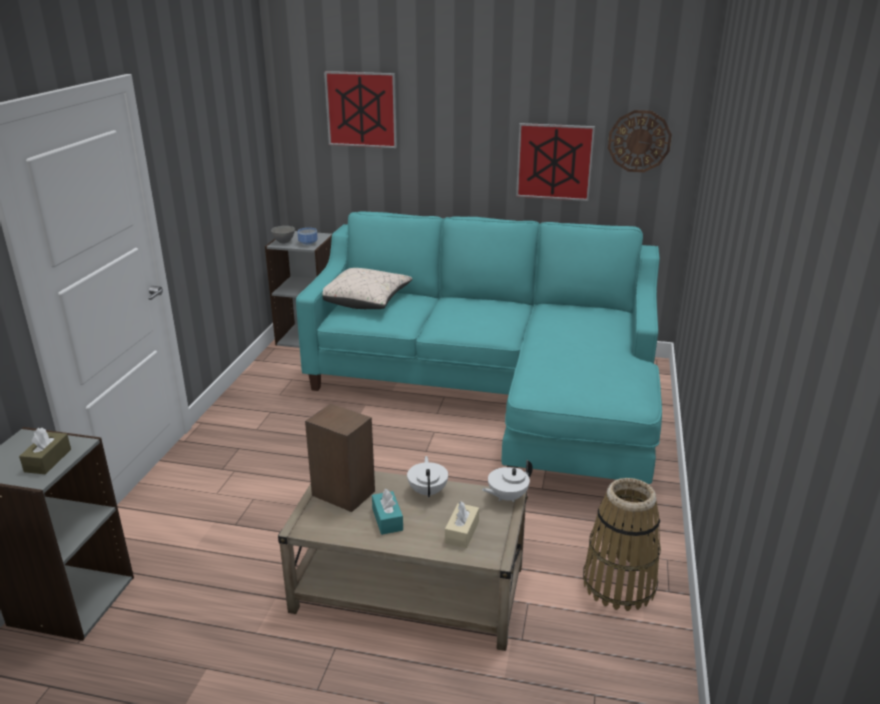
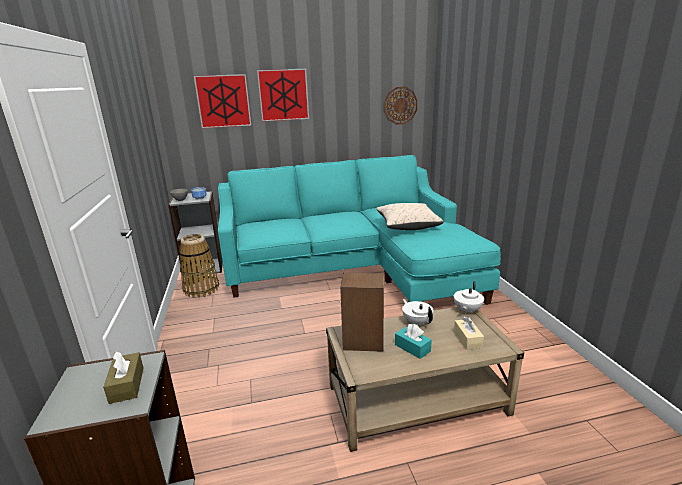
camera: 25 degrees left, 5 degrees down
beige pillow [322,268,412,309] -> beige pillow moved to [376,203,444,230]
picture [516,123,595,201] -> picture moved to [257,69,309,122]
basket [583,478,661,611] -> basket moved to [180,234,219,298]

